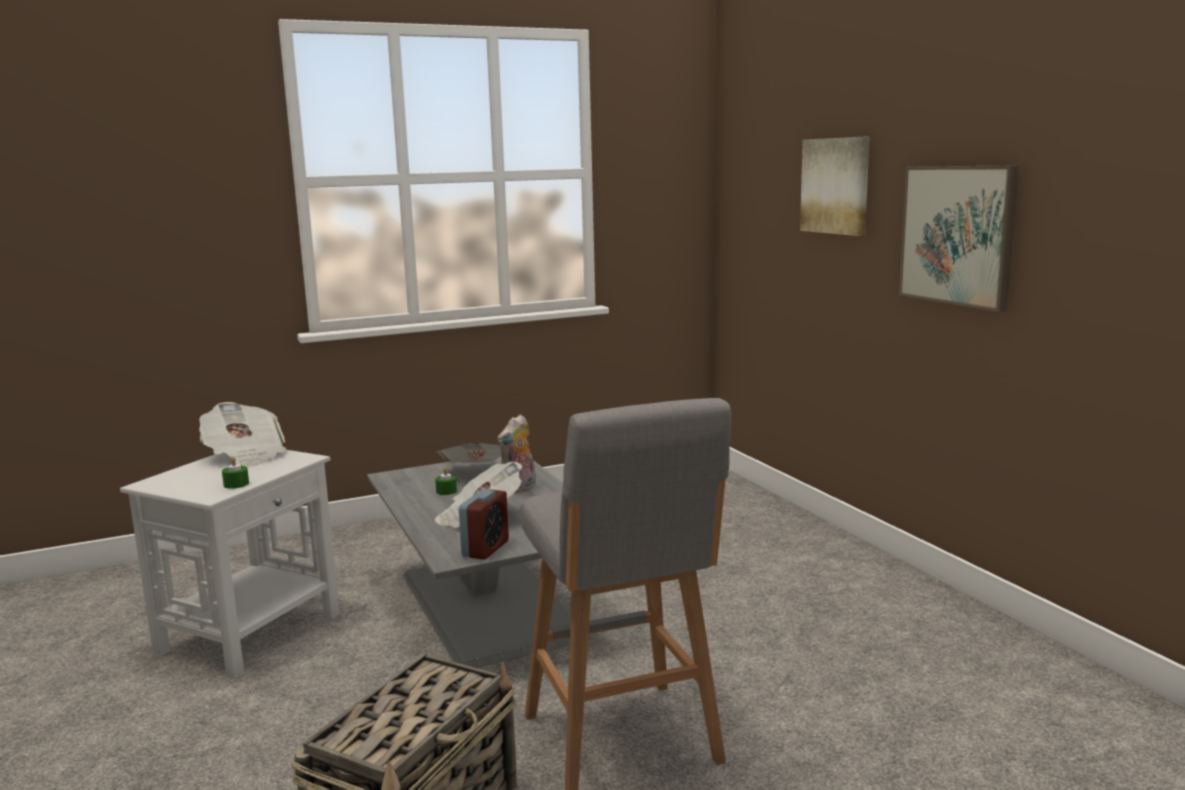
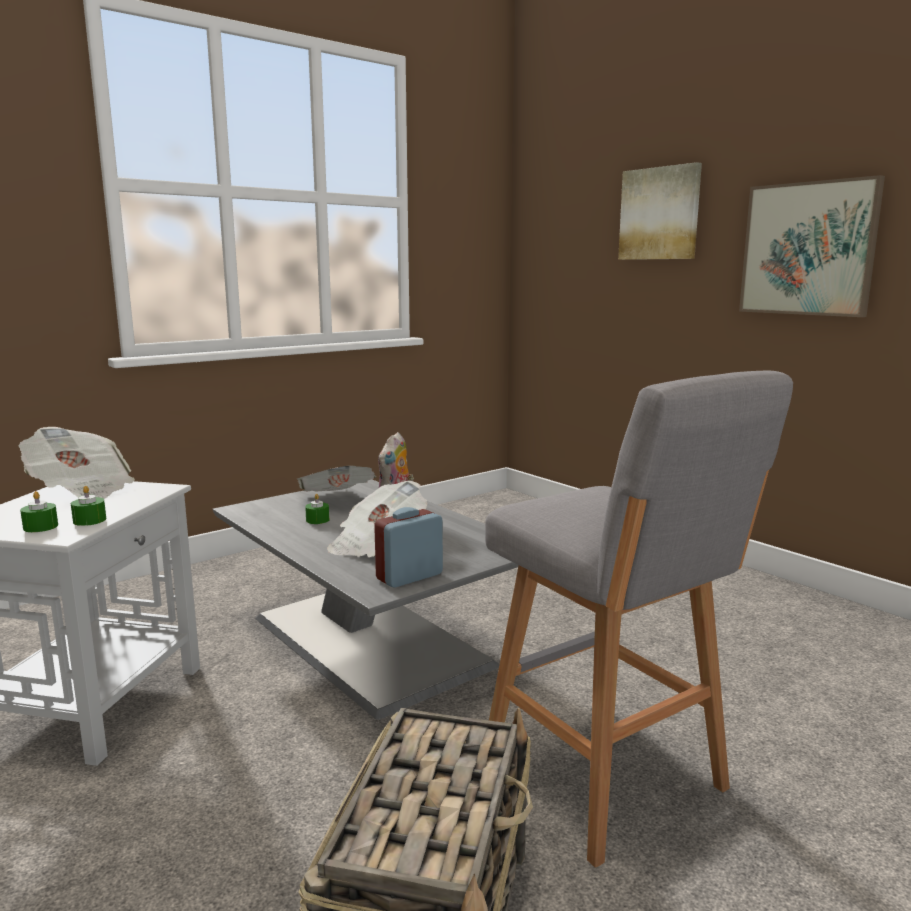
camera: 15 degrees left, 0 degrees up
alarm clock [459,489,509,560] -> alarm clock turned 135 degrees counterclockwise [374,507,443,588]
none -> green candle [20,491,58,532]

